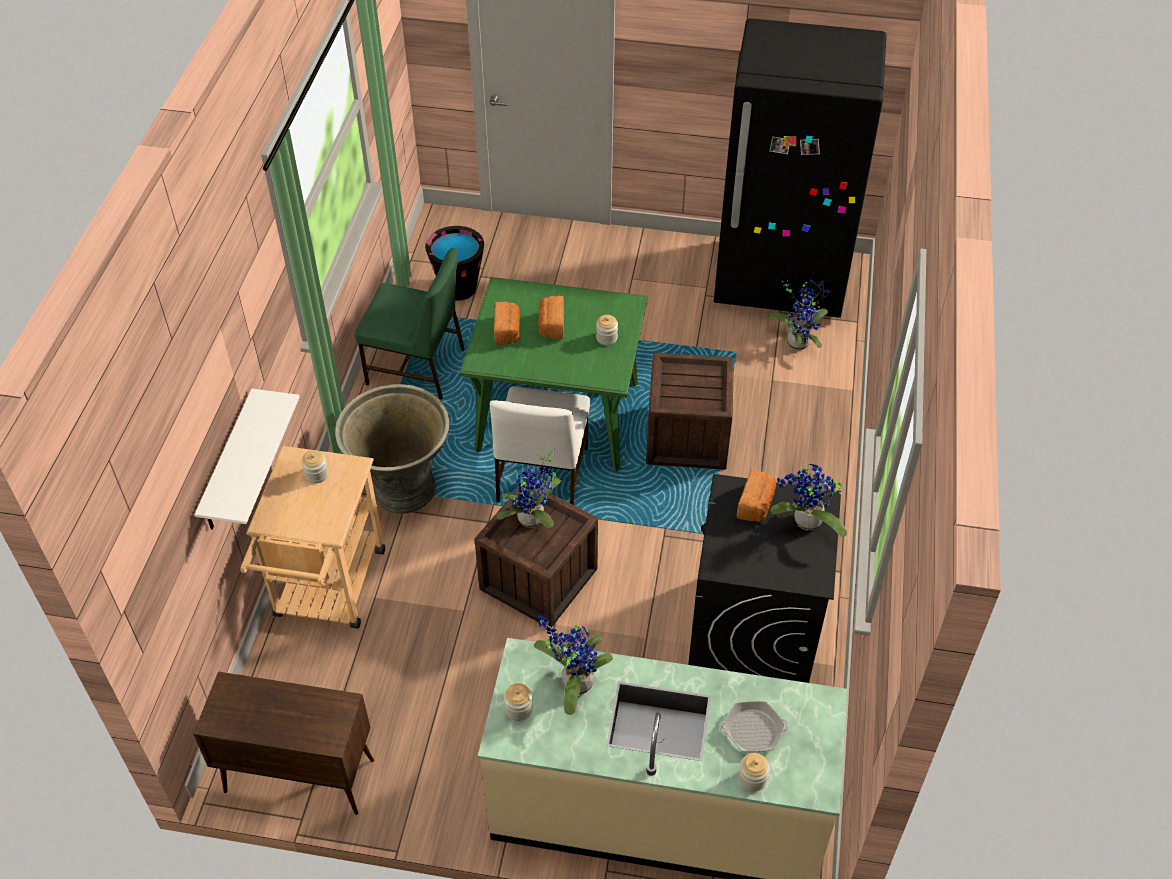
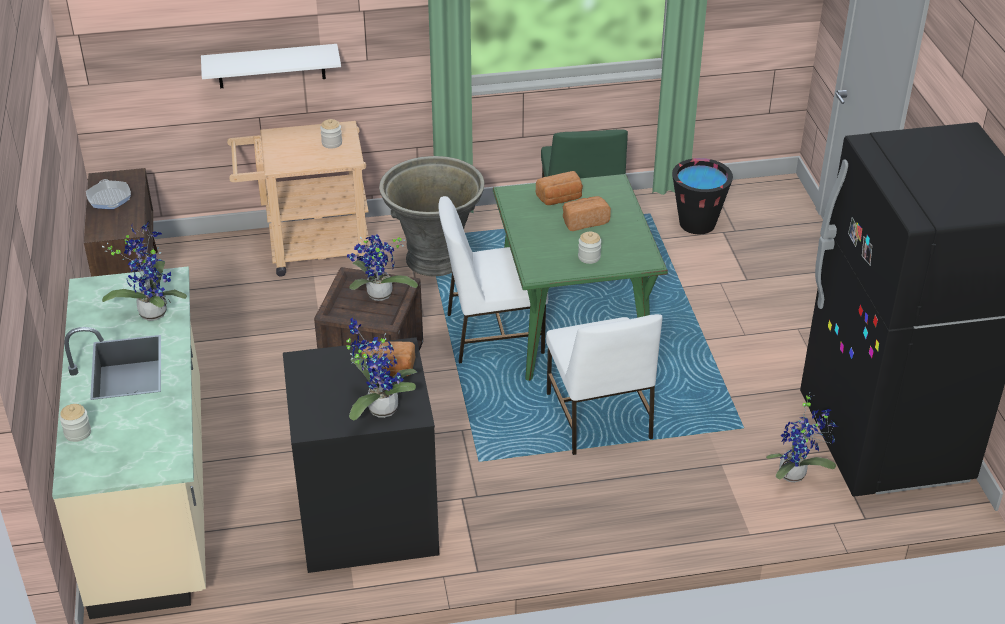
camera: 70 degrees right, 10 degrees down
jar [504,683,533,721] -> none
crate [646,353,734,470] -> white chair [546,314,663,455]
frying pan [720,701,789,753] -> frying pan moved to [86,179,131,209]

